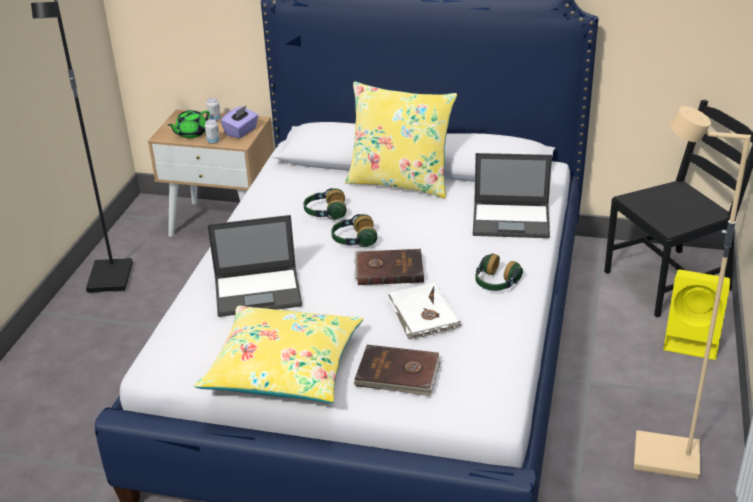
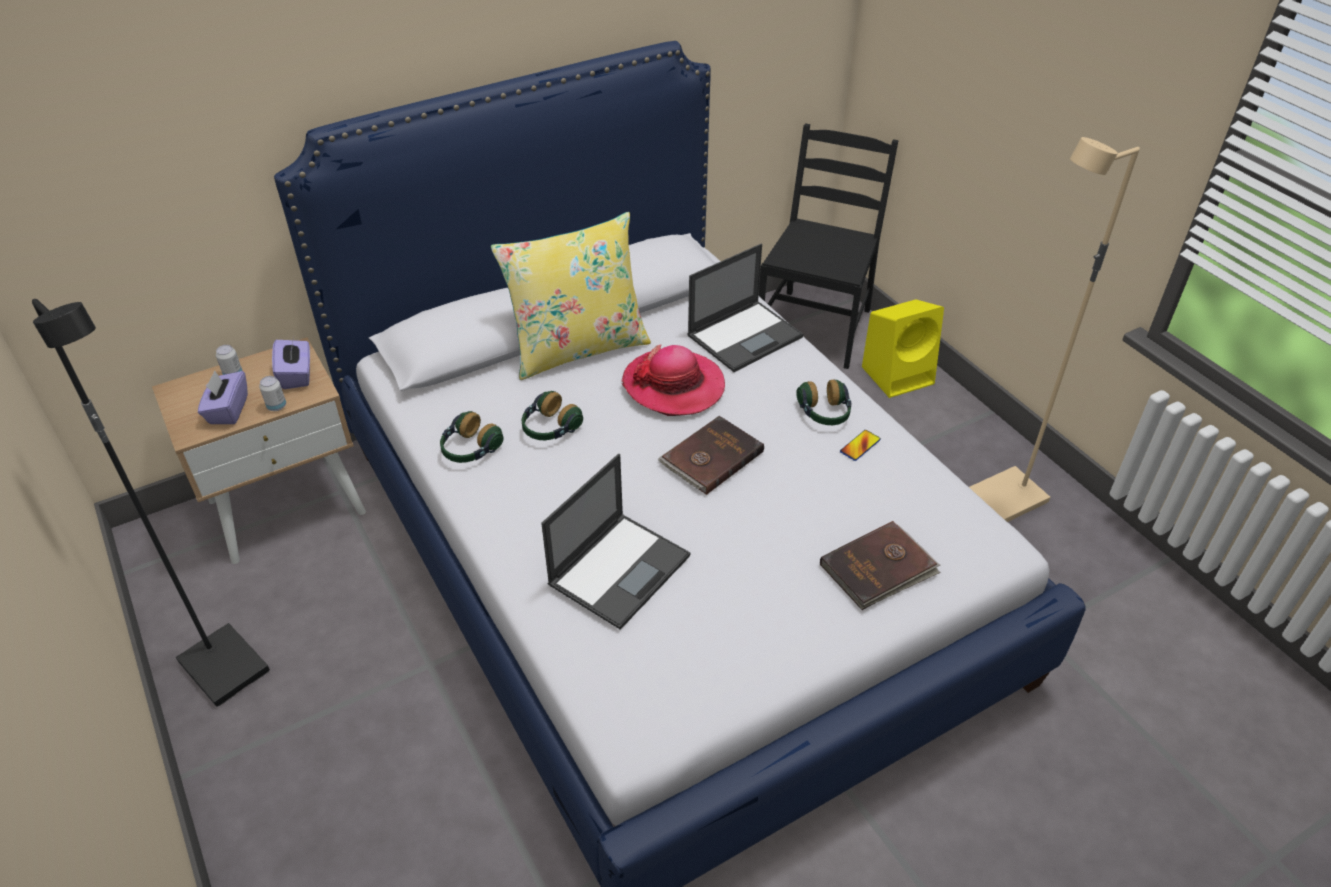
camera: 45 degrees left, 10 degrees up
green teapot [167,110,210,138] -> purple tissue box [198,370,248,424]
yellow pillow [194,306,363,403] -> none
headphones [331,214,377,247] -> headphones moved to [440,411,504,463]
white book [388,283,461,339] -> none
none -> hat [621,345,725,416]
none -> phone [840,430,881,461]

